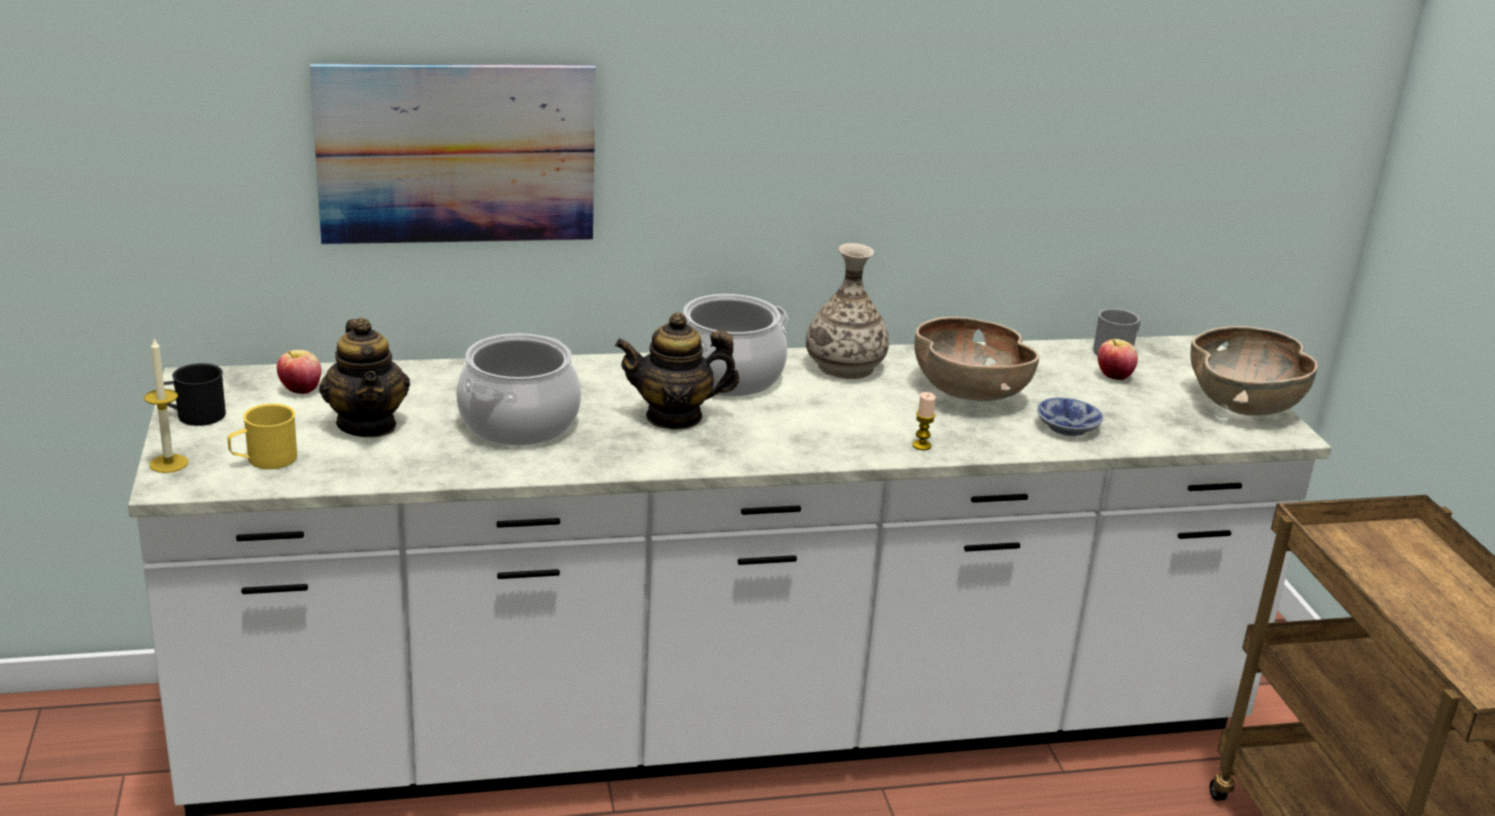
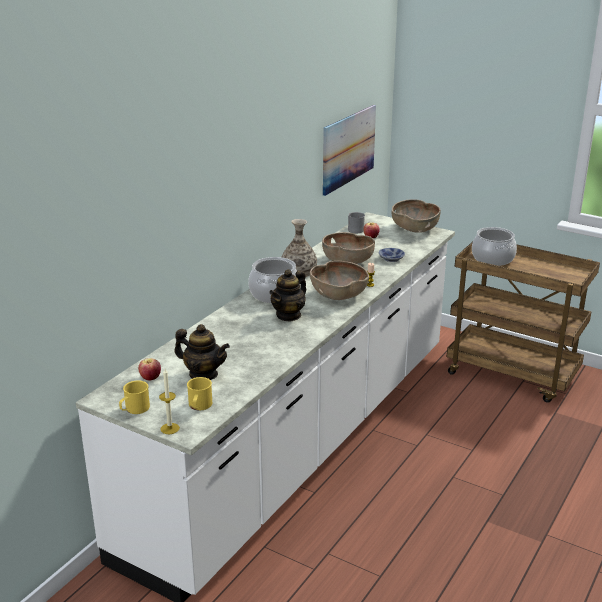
camera: 45 degrees left, 0 degrees up
black mug [164,363,226,426] -> yellow mug [119,381,150,414]
picture [310,64,596,244] -> picture moved to [323,105,376,196]
cooking pot [456,334,581,445] -> cooking pot moved to [472,227,517,266]
none -> brown bowl [310,261,369,300]

